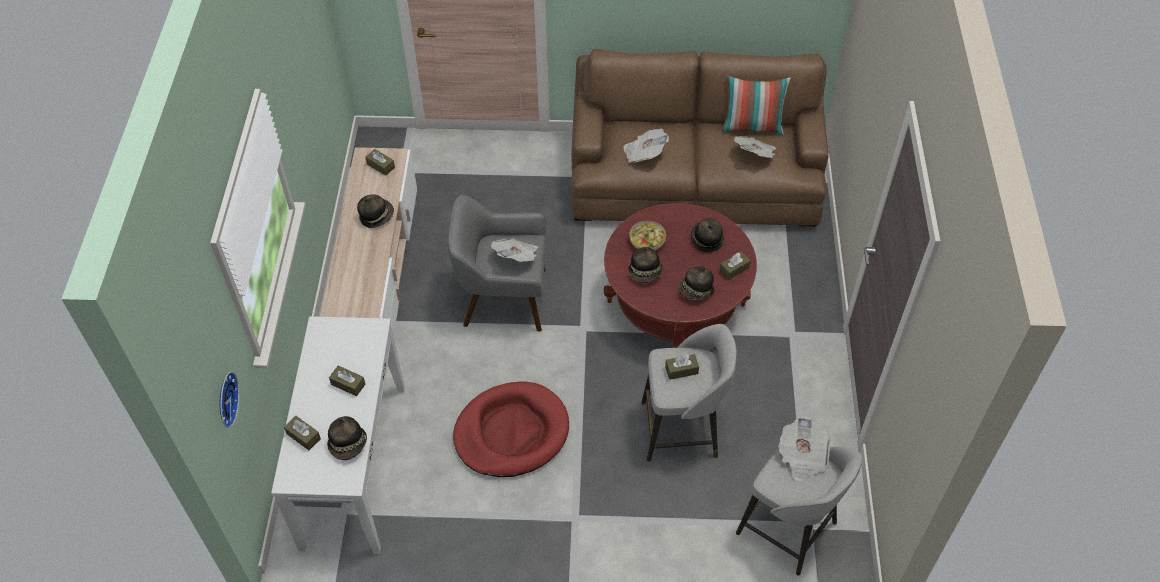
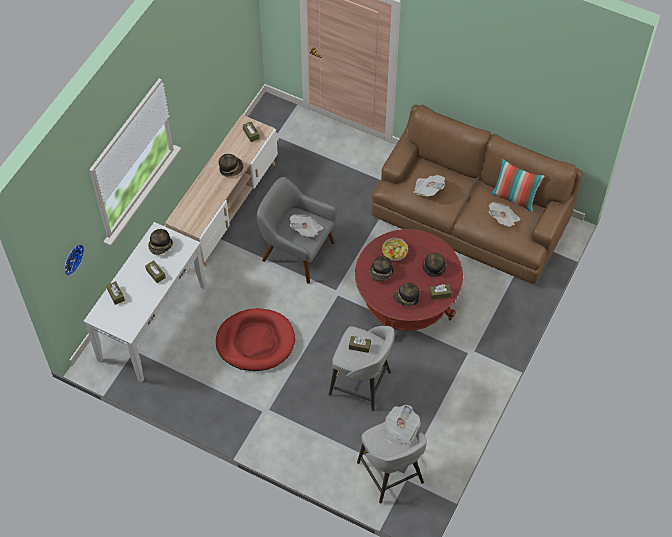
camera: 25 degrees right, 5 degrees up
hat [327,416,367,460] -> hat moved to [148,229,173,255]

